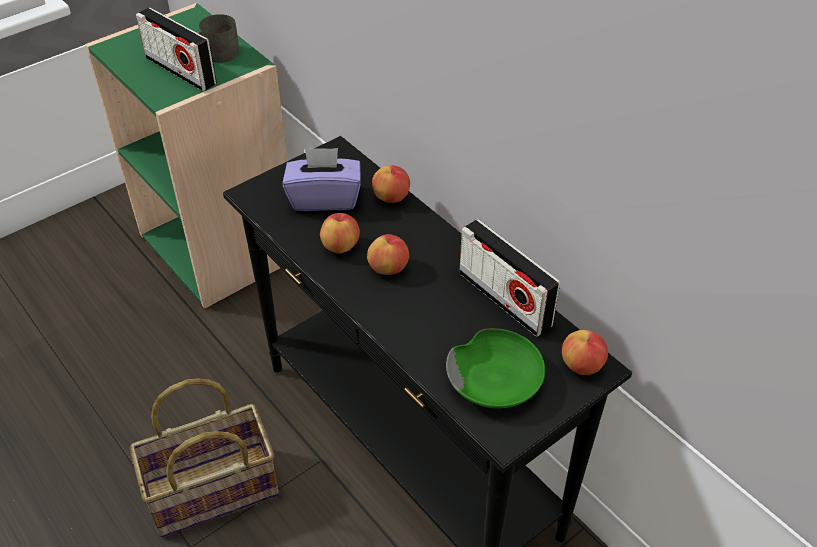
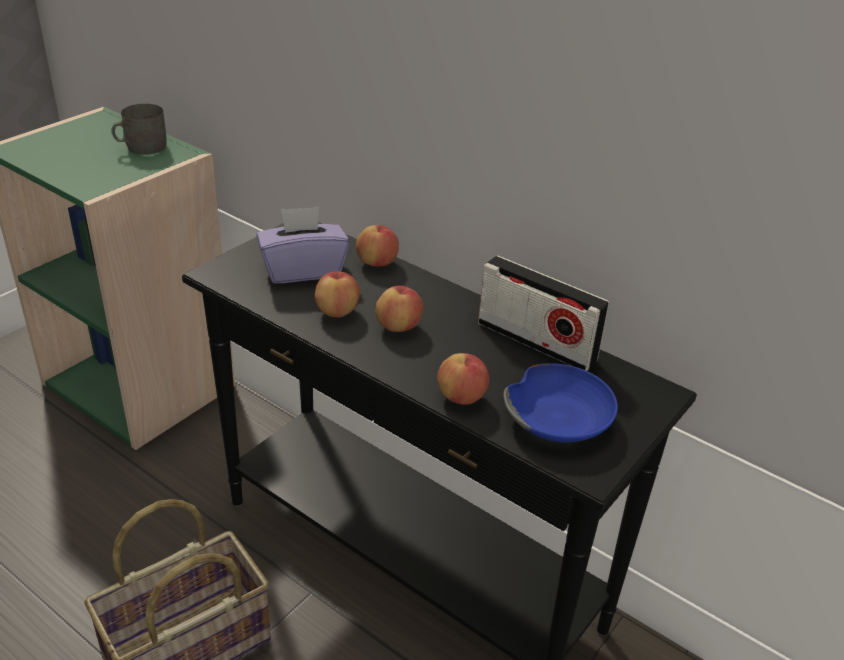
camera: 15 degrees left, 10 degrees down
radio [136,7,217,91] -> none
green bowl [446,328,545,409] -> blue bowl [504,363,618,442]
apple [562,330,608,375] -> apple moved to [437,353,489,405]

